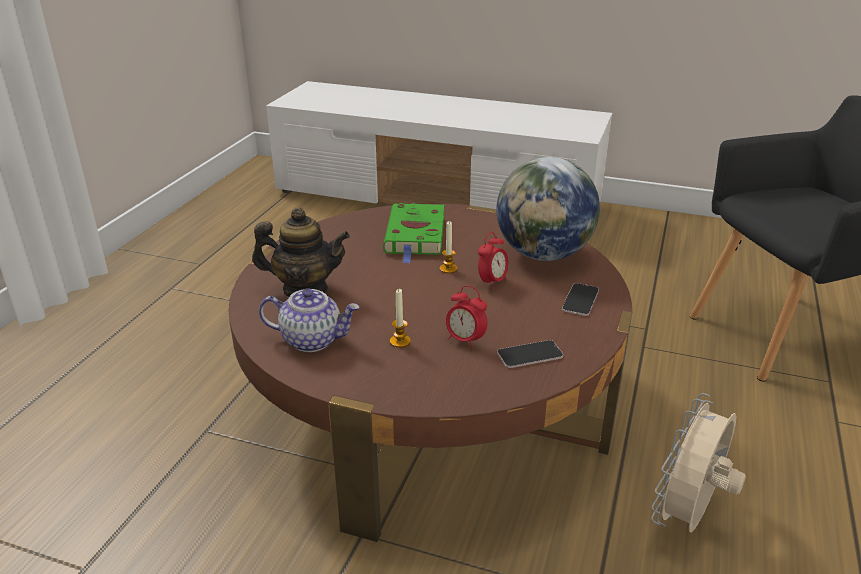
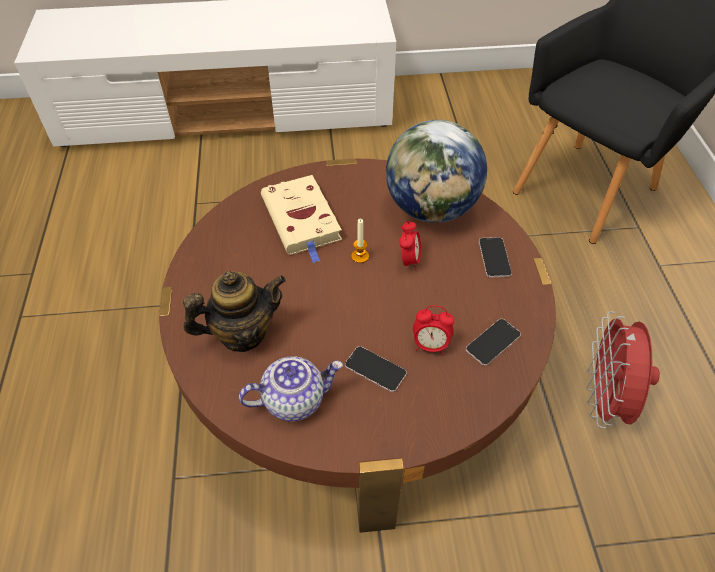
camera: 25 degrees left, 20 degrees up
green book [383,203,444,263] -> beige book [261,175,342,263]
candle [390,289,411,348] -> phone [345,346,407,392]
beige fan [651,393,746,532] -> red fan [586,311,660,429]

